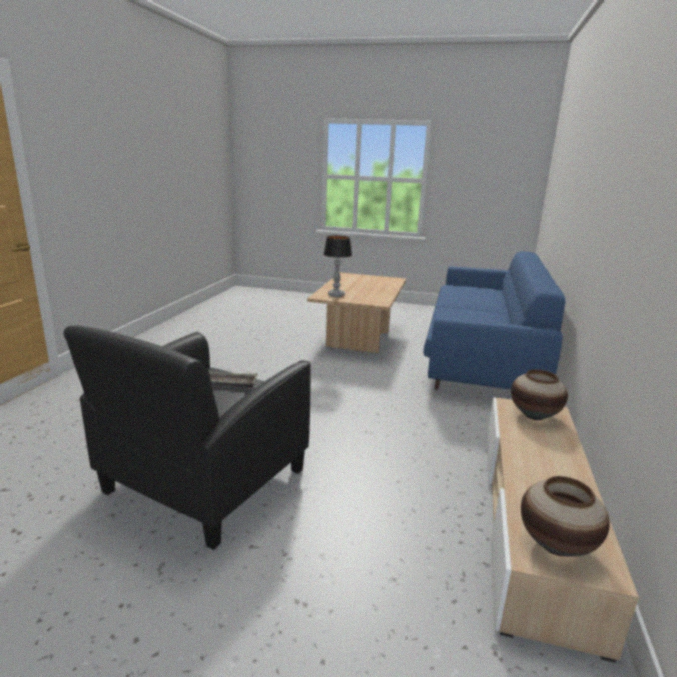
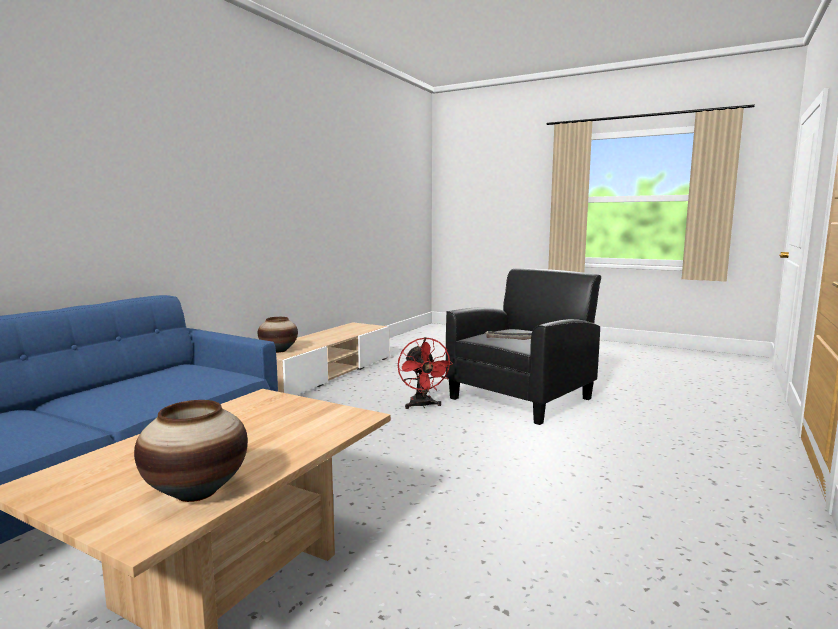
camera: 165 degrees left, 10 degrees down
table lamp [323,236,352,297] -> none
vase [521,476,610,557] -> vase moved to [134,400,248,502]
none -> red fan [398,337,453,409]

